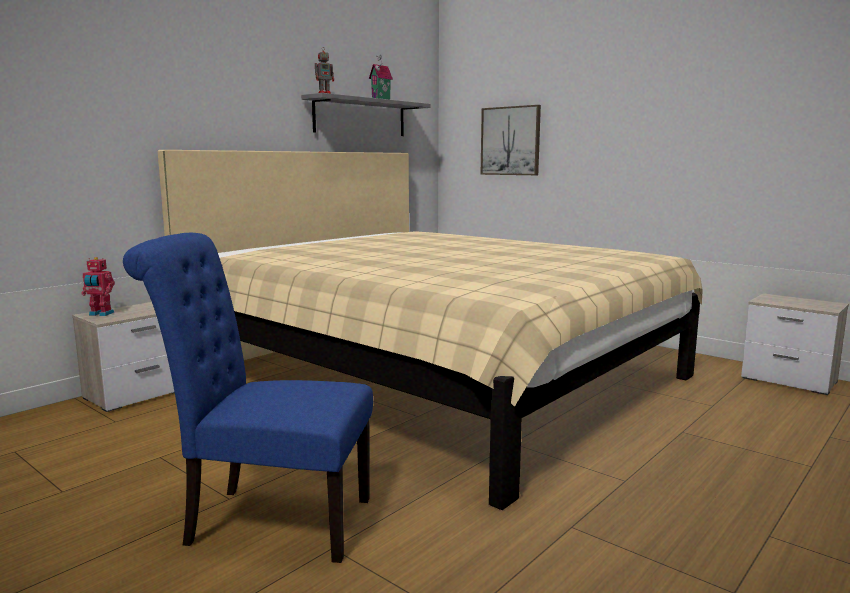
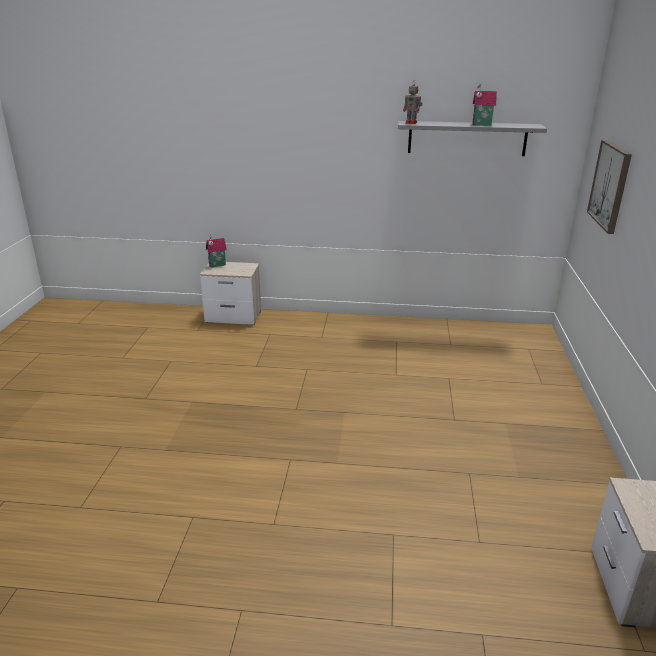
camera: 55 degrees right, 15 degrees up
toy robot [81,257,115,316] -> toy house [206,235,227,268]
blue chair [123,233,373,563] -> none
beige bed [158,150,703,510] -> none

